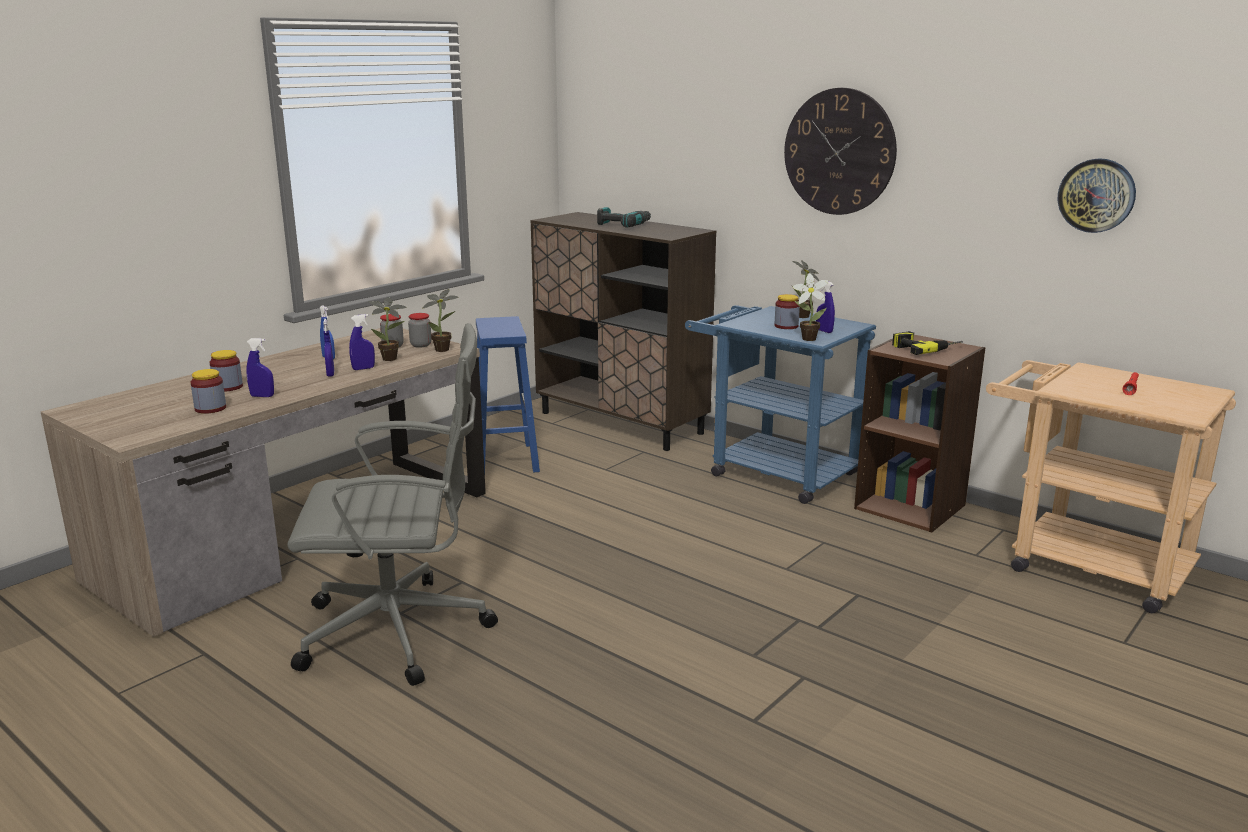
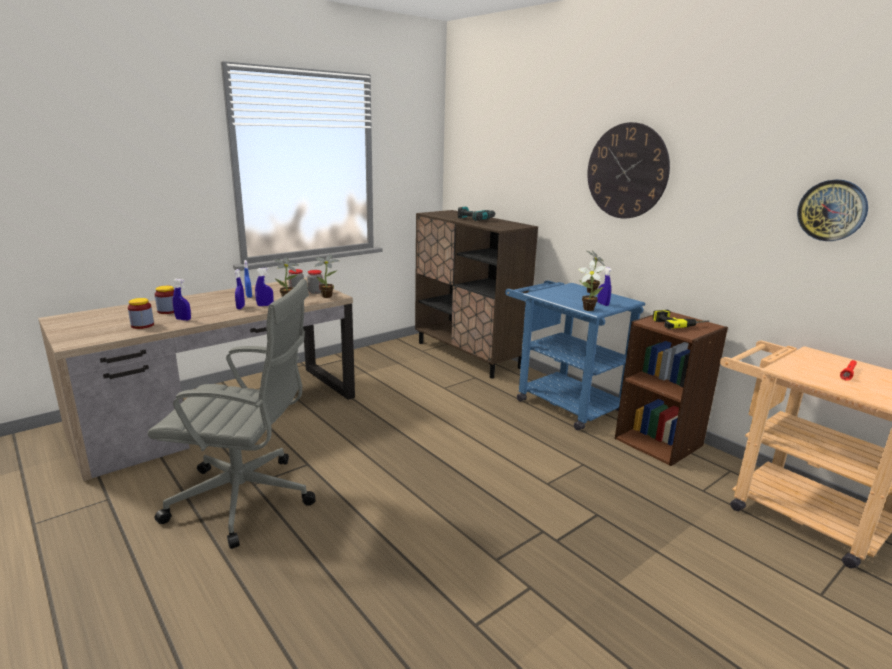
camera: 10 degrees right, 0 degrees up
blue stool [476,316,540,472] -> none
jar [774,294,800,329] -> none

